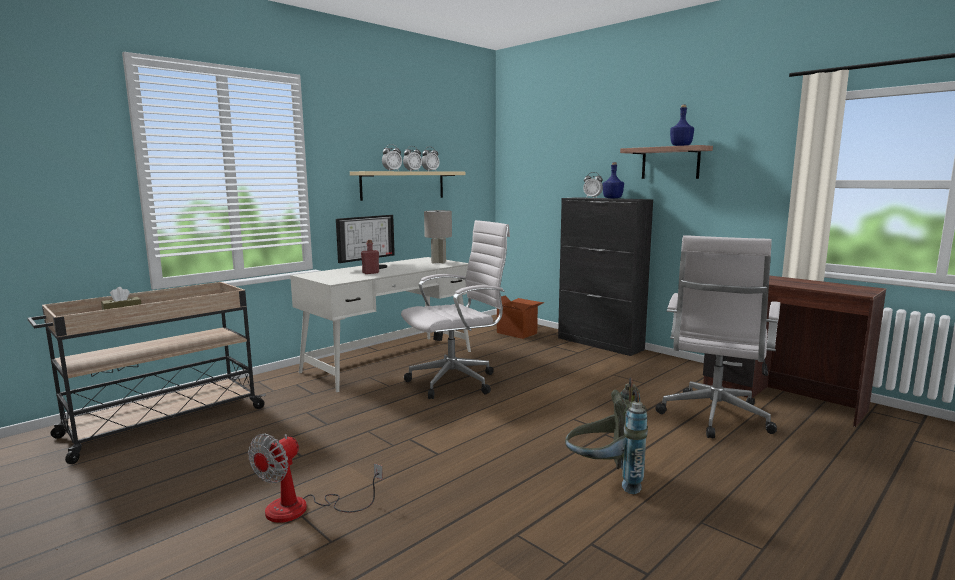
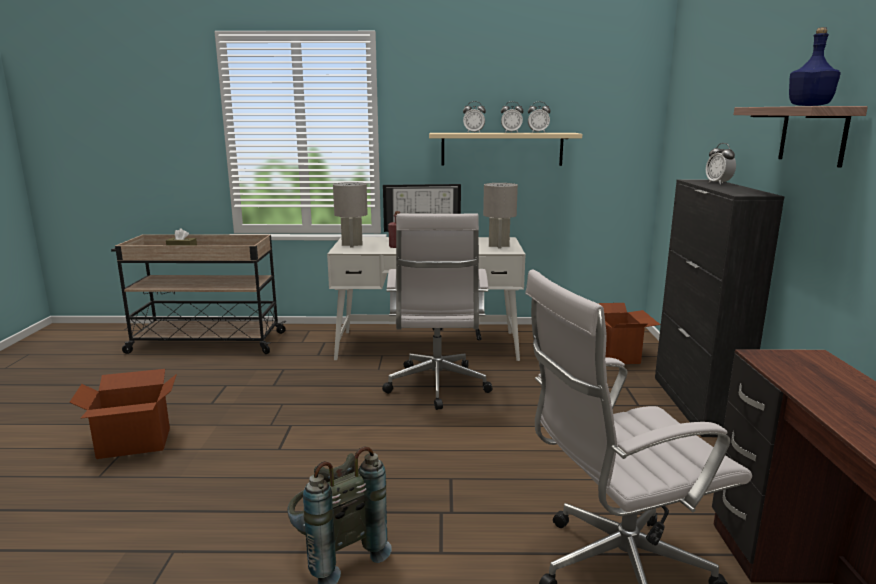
camera: 45 degrees right, 5 degrees up
fan [248,434,383,523] -> cardboard box [69,369,177,459]
white office chair [401,220,510,399] -> white office chair turned 75 degrees clockwise [382,213,493,410]
blue bottle [603,162,624,198] -> none
none -> grey table lamp [333,182,368,248]

